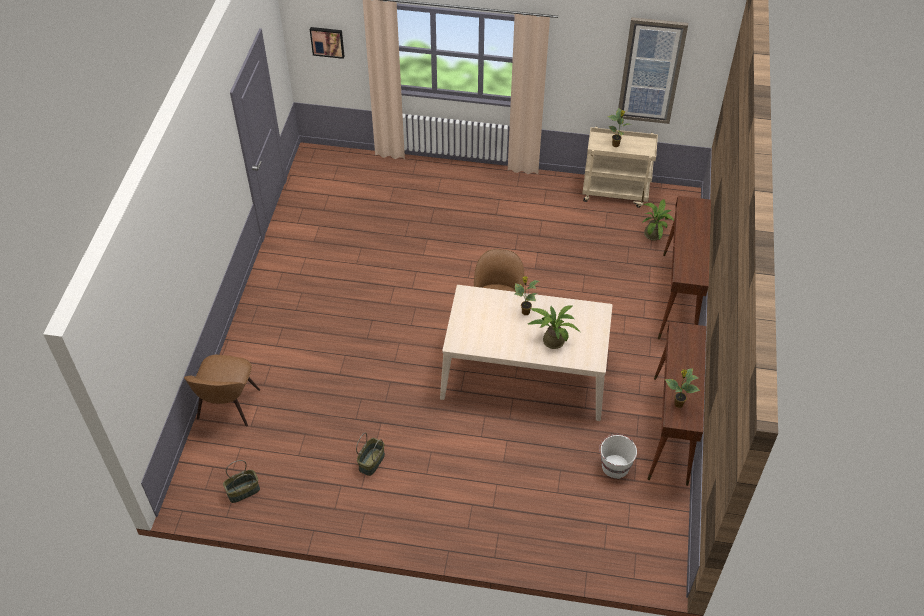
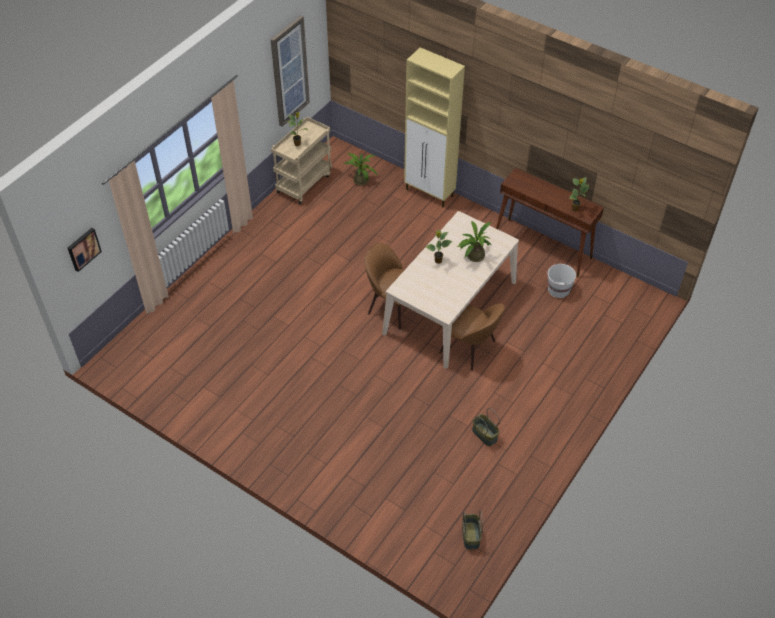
camera: 65 degrees left, 0 degrees up
brown chair [184,355,260,427] -> brown chair moved to [439,303,505,371]
brown console table [658,196,711,339] -> beige cabinet [404,47,465,207]

